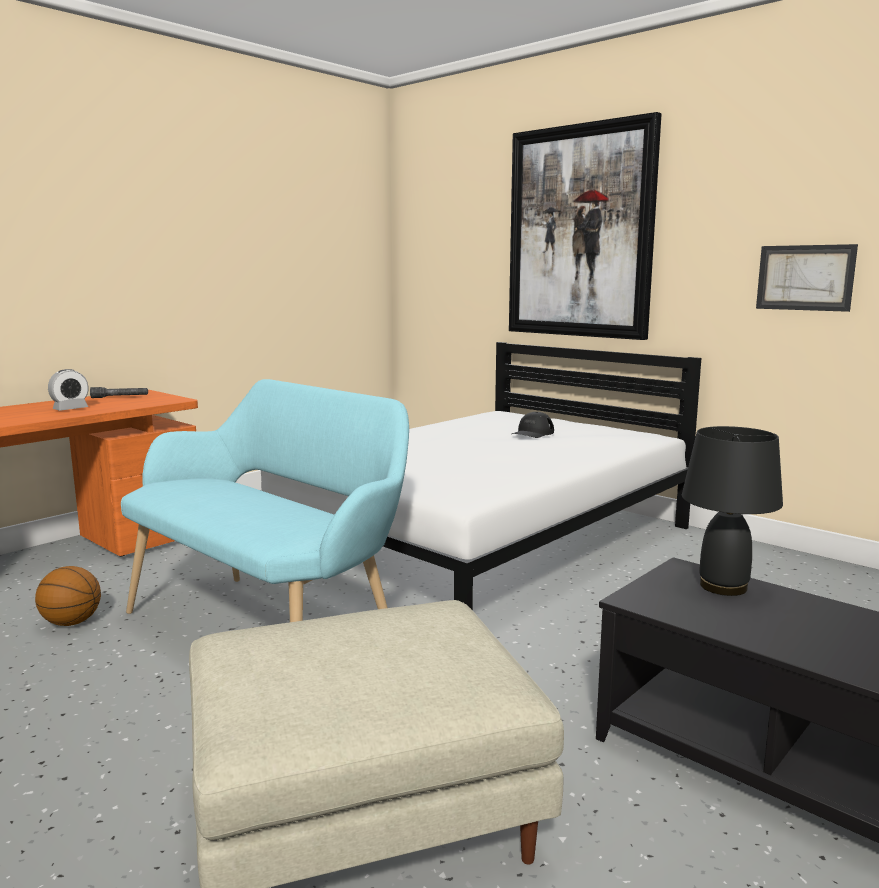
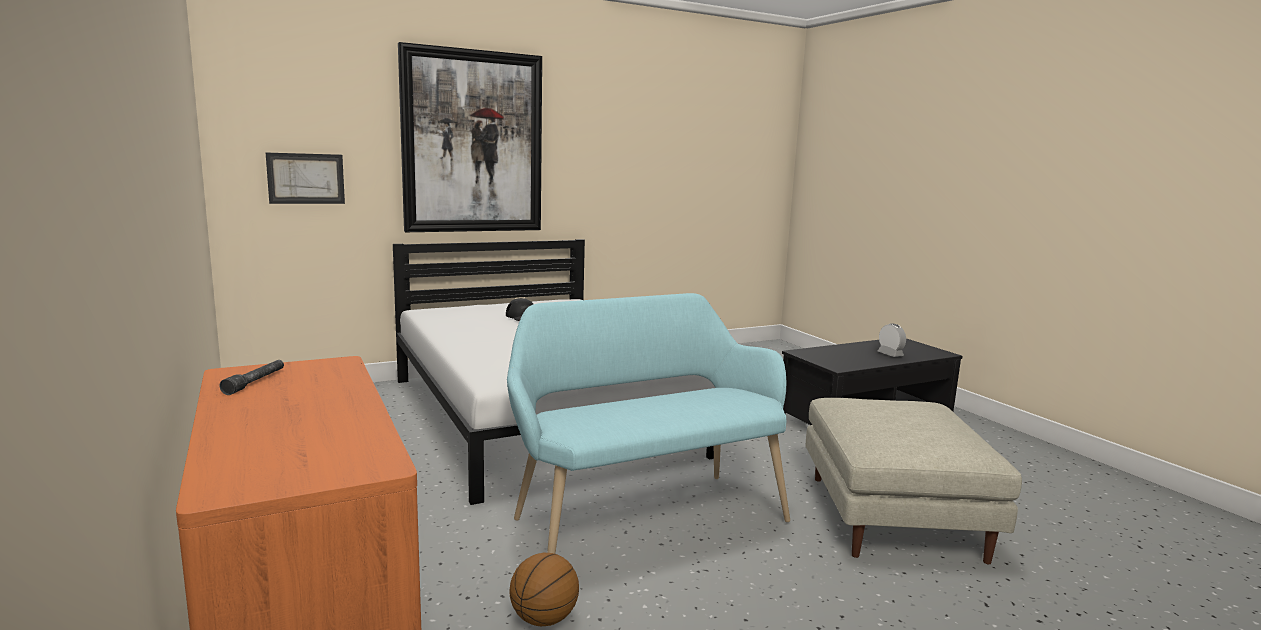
camera: 70 degrees left, 0 degrees up
alarm clock [48,369,88,411] -> alarm clock moved to [878,323,906,357]
black table lamp [682,426,783,596] -> none
picture [756,244,858,312] -> picture moved to [266,153,345,204]

